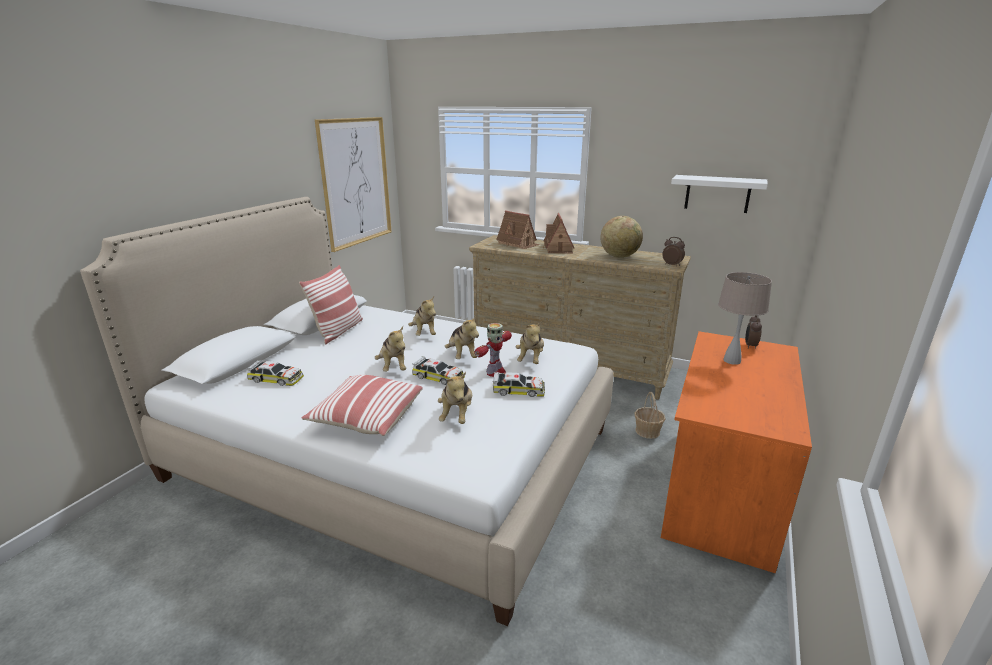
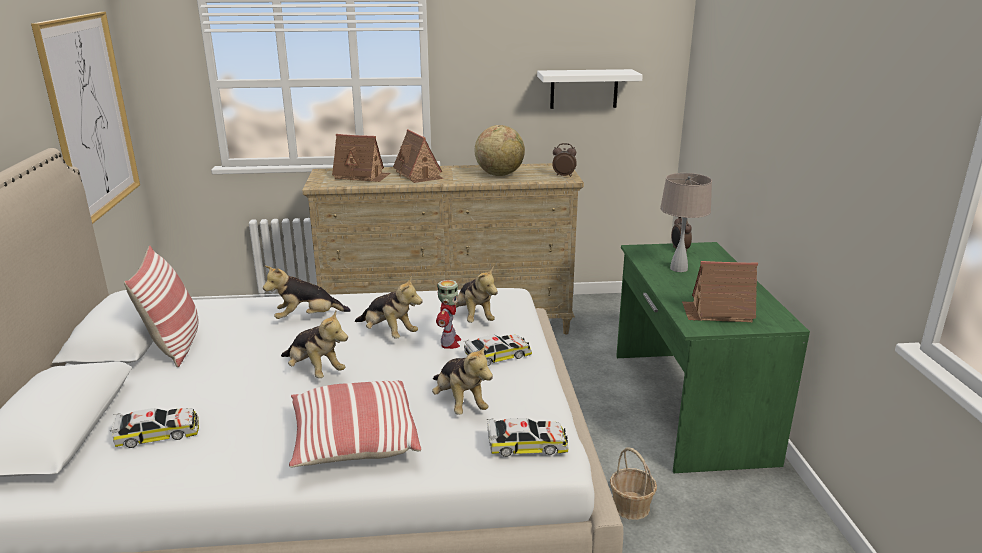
camera: 30 degrees left, 0 degrees up
plush toy [408,296,436,336] -> plush toy turned 120 degrees clockwise [263,266,351,319]
toy car [412,356,465,385] -> toy car moved to [487,418,568,457]
basket [635,391,665,439] -> basket moved to [610,447,657,520]
orange desk [661,331,812,573] -> green desk [616,242,810,473]
none -> toy house [682,261,758,323]

